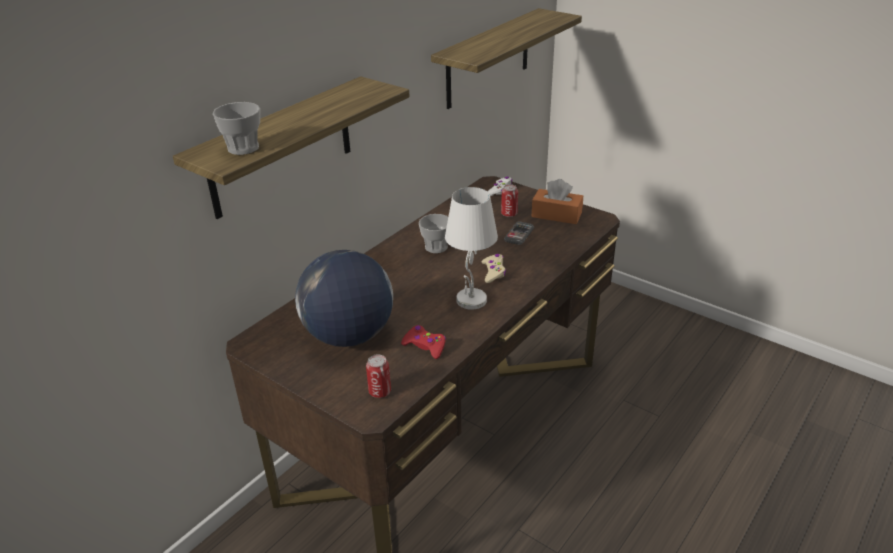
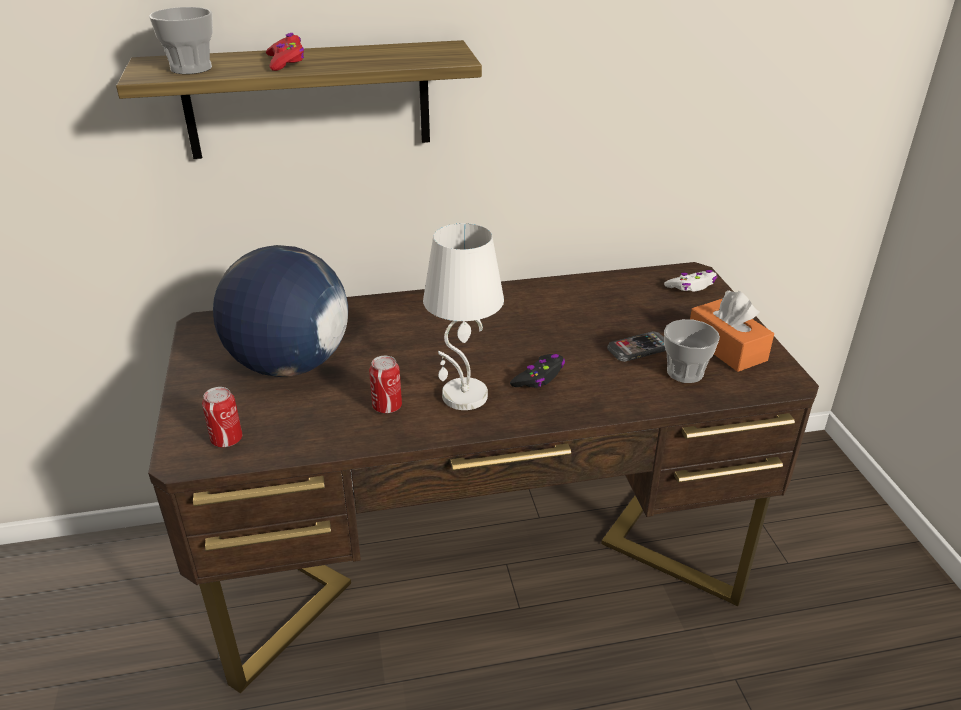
camera: 40 degrees right, 0 degrees up
red game controller [401,325,446,359] -> red game controller moved to [266,33,304,71]
cup [419,214,448,253] -> cup moved to [664,319,720,383]
shelf [431,8,582,109] -> none
beige game controller [481,254,506,283] -> black game controller [510,354,565,388]
can [501,184,518,217] -> can moved to [369,356,402,413]

